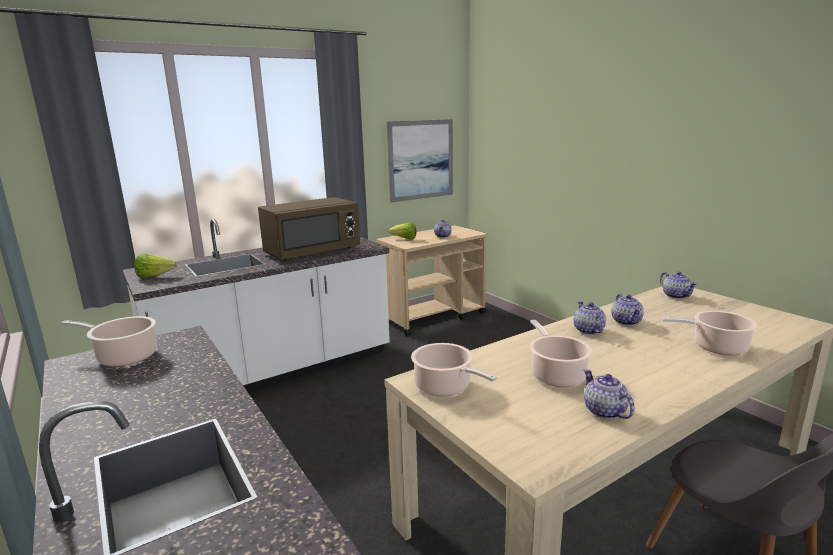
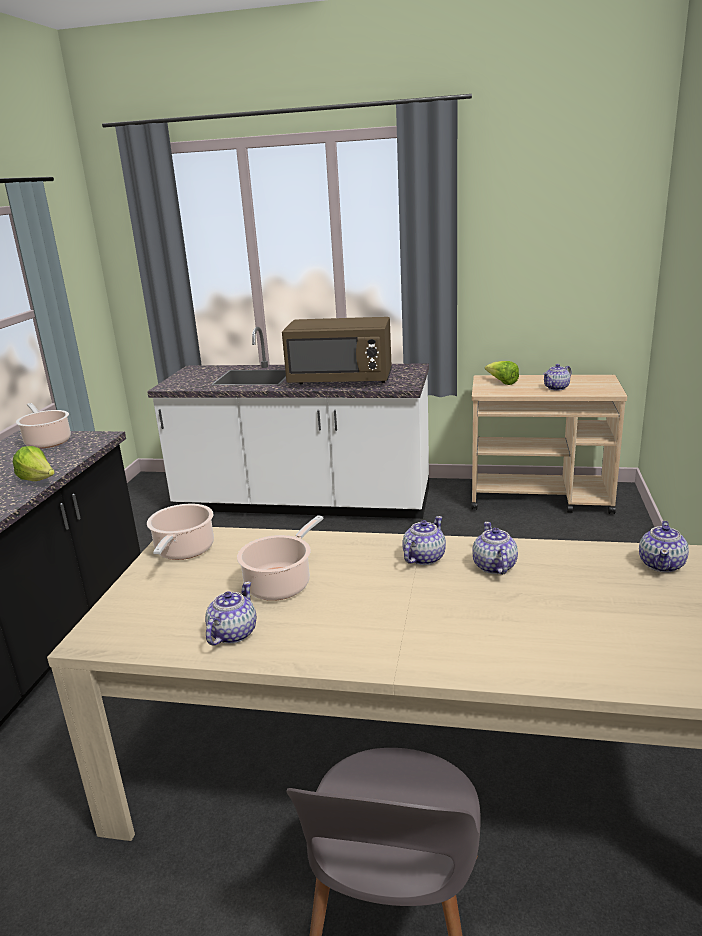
camera: 45 degrees right, 5 degrees up
lettuce [134,253,177,277] -> lettuce moved to [13,446,55,481]
picture [387,119,453,202] -> none
teapot [611,294,644,326] -> teapot turned 135 degrees clockwise [472,522,518,575]
cooking pot [661,311,757,355] -> none

